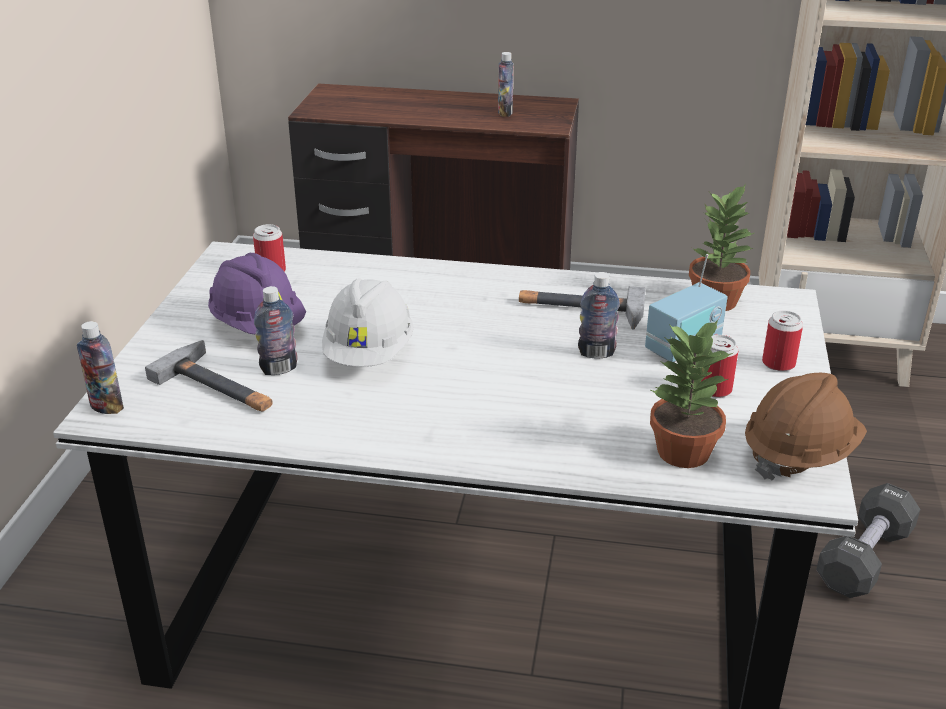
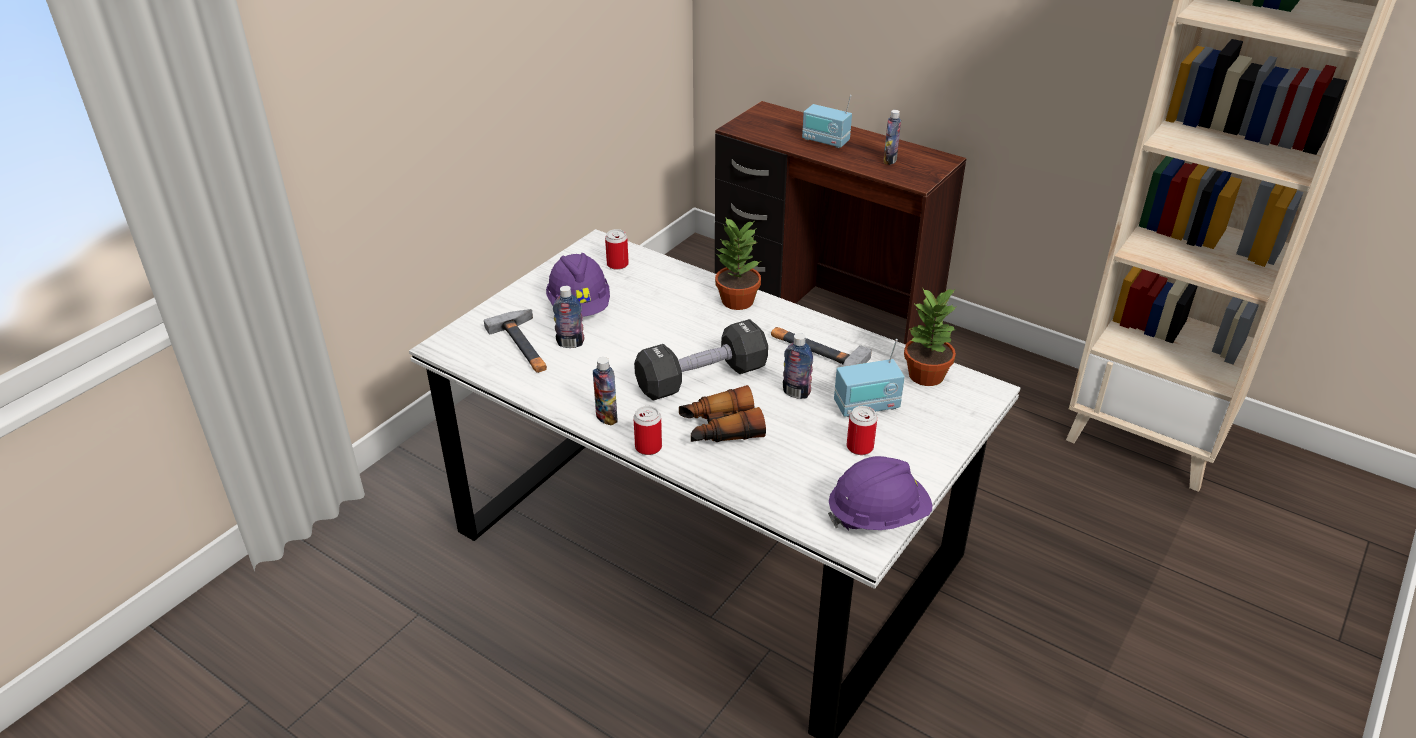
camera: 25 degrees right, 5 degrees up
bottle [77,321,124,414] -> bottle moved to [593,357,618,425]
white hard hat [322,278,414,367] -> none
potted plant [650,319,733,468] -> potted plant moved to [715,217,761,310]
brown hard hat [745,373,867,480] -> purple hard hat [828,456,932,530]
can [762,311,803,371] -> can moved to [633,406,662,455]
black dumbbell [816,483,920,598] -> black dumbbell moved to [634,319,768,401]
none -> binoculars [679,385,766,442]
none -> radio [802,95,852,148]

